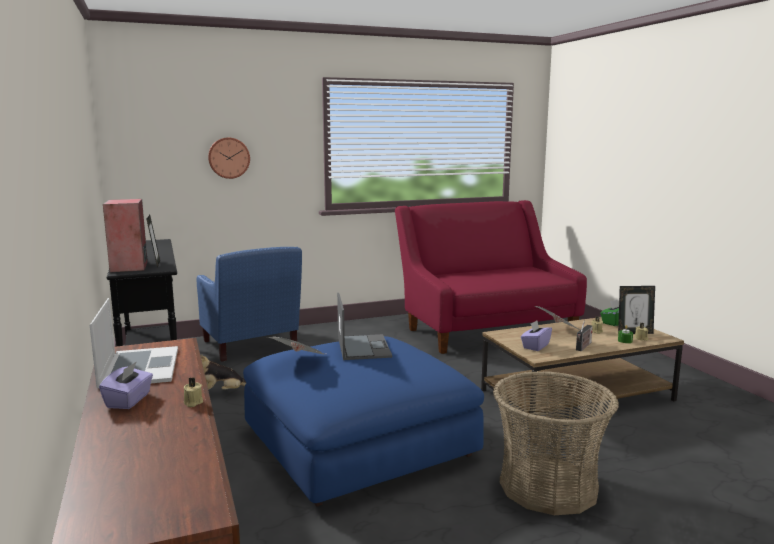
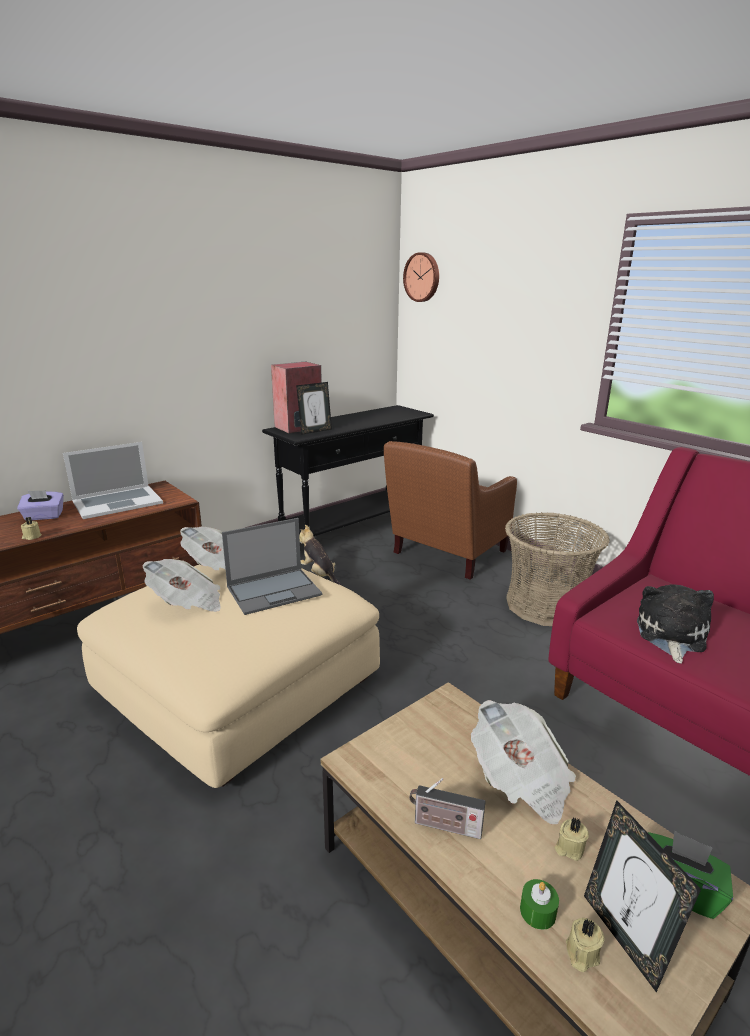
camera: 70 degrees right, 10 degrees up
blue armchair [197,247,302,362] -> brown armchair [384,441,517,580]
wall clock [208,137,250,179] -> wall clock moved to [403,252,439,302]
blue ottoman [243,336,484,506] -> beige ottoman [77,564,380,788]
basket [493,371,619,515] -> basket moved to [505,512,609,626]
purple tissue box [521,320,552,351] -> none
none -> newspaper [143,559,221,612]
none -> plush toy [637,584,714,664]

